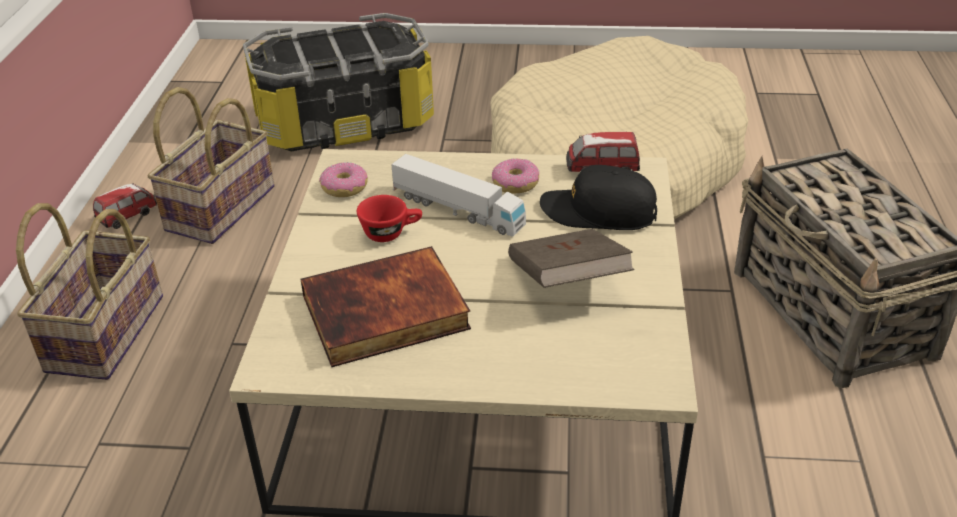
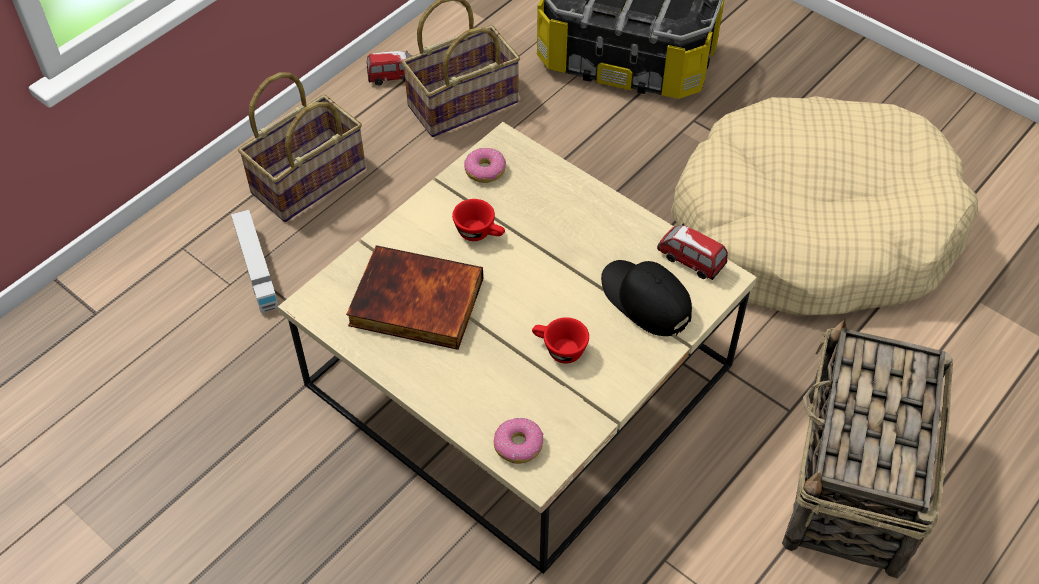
camera: 35 degrees right, 15 degrees up
toy truck [391,154,526,236] -> toy truck moved to [231,210,279,313]
donut [492,158,539,193] -> donut moved to [494,417,544,464]
brown book [508,229,634,288] -> red cup [532,317,589,364]

